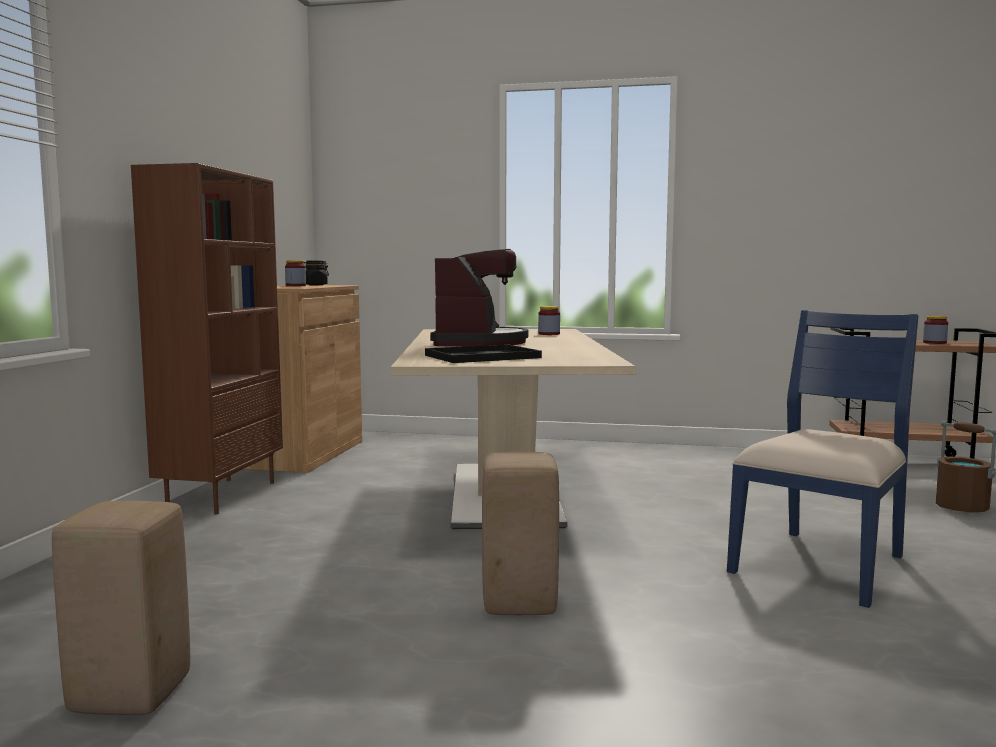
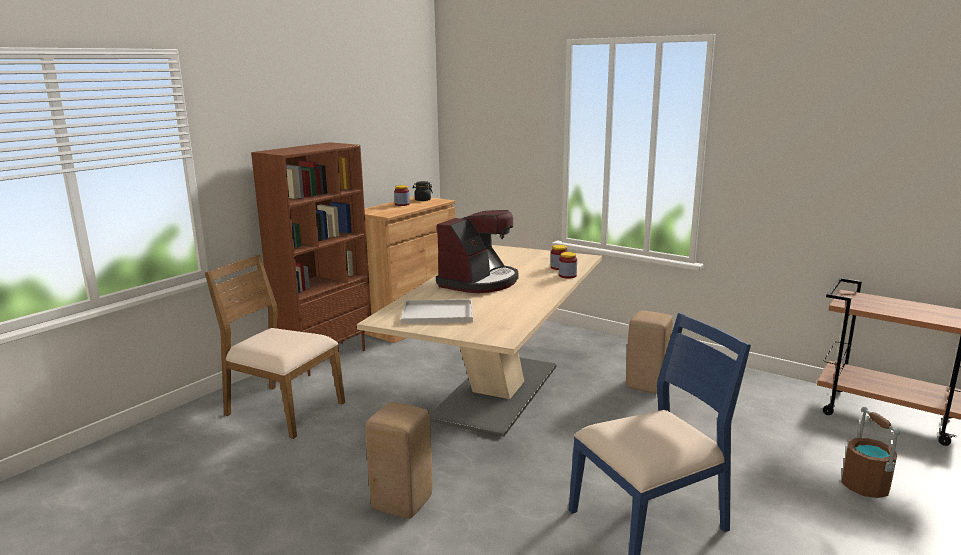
camera: 25 degrees right, 10 degrees up
beige stool [52,501,190,715] -> beige stool moved to [626,311,673,394]
black tray [425,344,542,363] -> white tray [401,299,473,324]
jar [923,316,948,344] -> jar moved to [559,252,577,279]
none -> brown chair [205,254,345,439]

